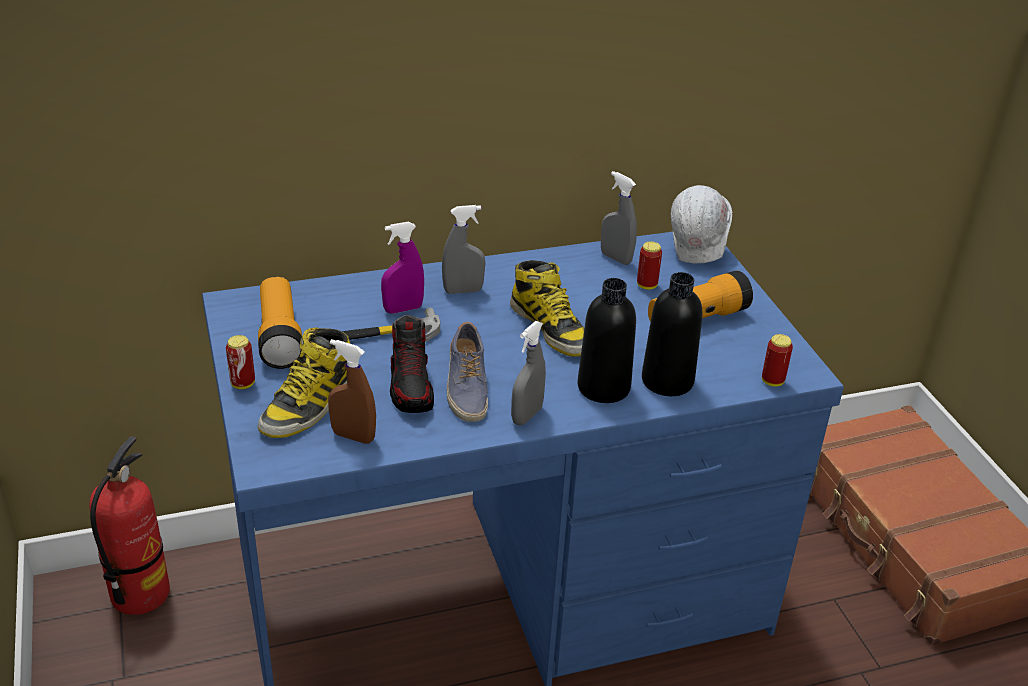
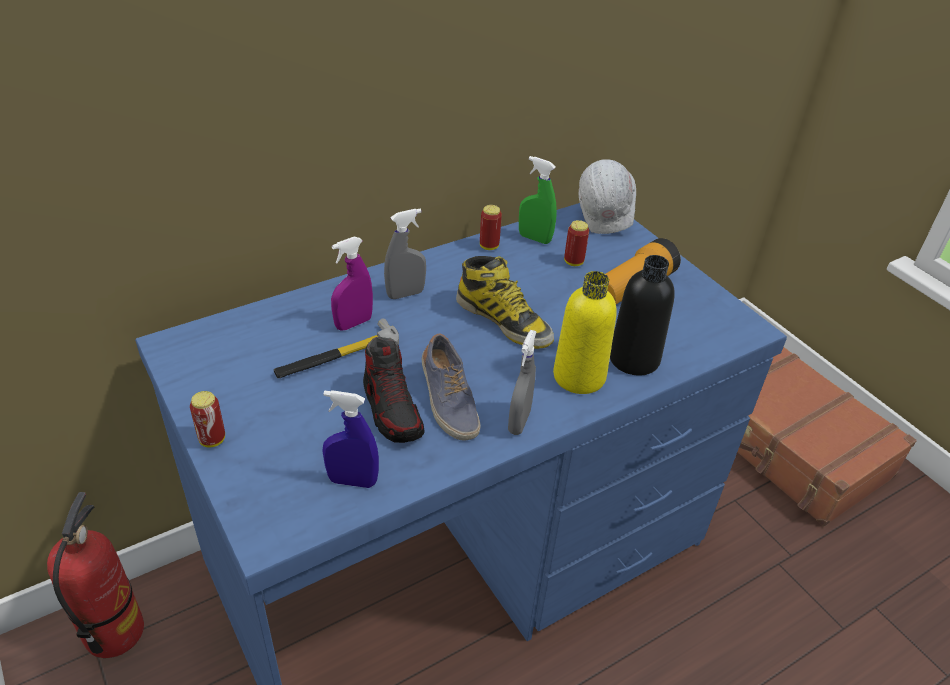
camera: 15 degrees left, 5 degrees up
flashlight [258,277,302,369] -> none
boot [258,327,351,438] -> none
brown spray bottle [328,339,376,444] -> blue spray bottle [323,390,379,488]
black bottle [578,278,636,403] -> yellow bottle [553,271,617,394]
grey spray bottle [601,171,637,265] -> green spray bottle [519,156,557,244]
can [762,334,793,387] -> can moved to [480,205,502,250]

